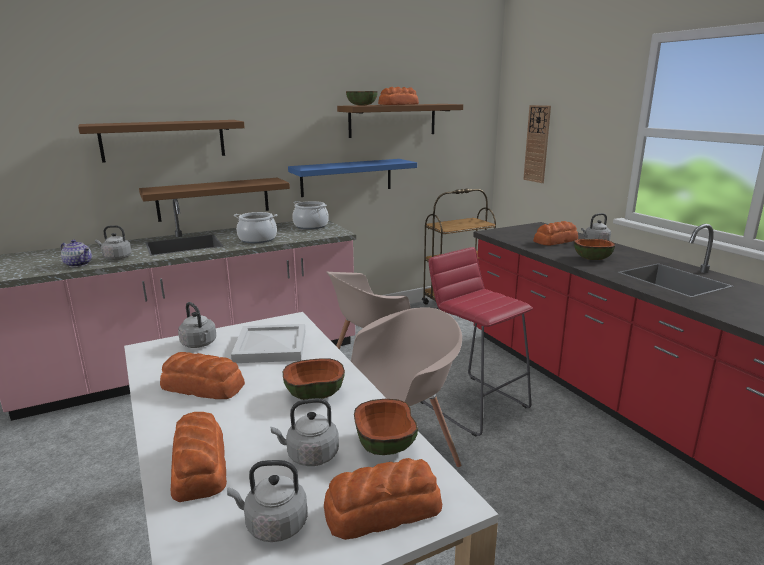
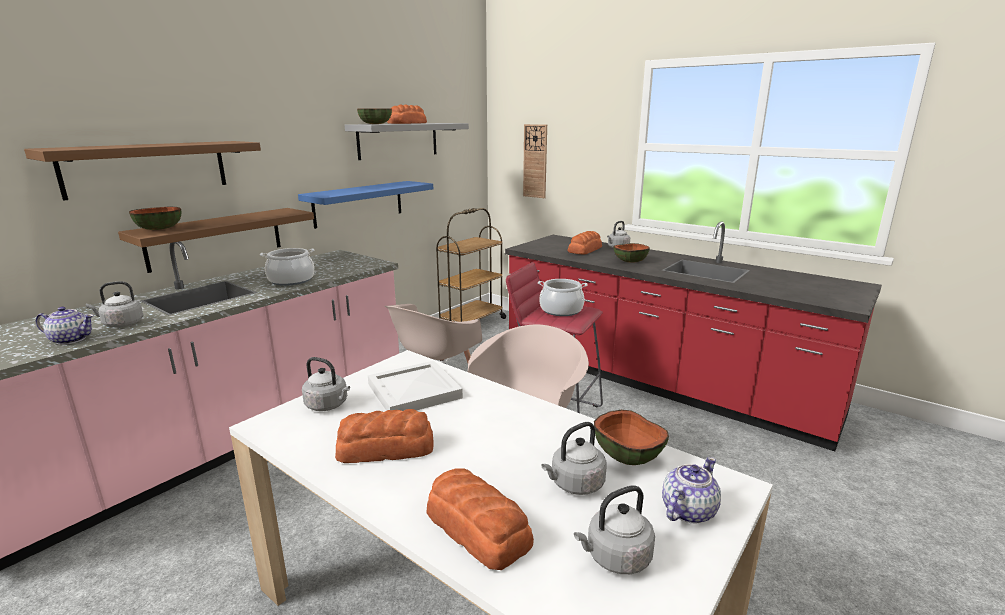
camera: 25 degrees left, 0 degrees up
bowl [283,358,345,400] -> bowl moved to [129,207,182,230]
cooking pot [292,201,329,229] -> cooking pot moved to [538,279,588,316]
bread [324,458,442,540] -> teapot [662,457,721,524]
brown shelf [337,104,463,138] -> grey shelf [345,123,469,160]

